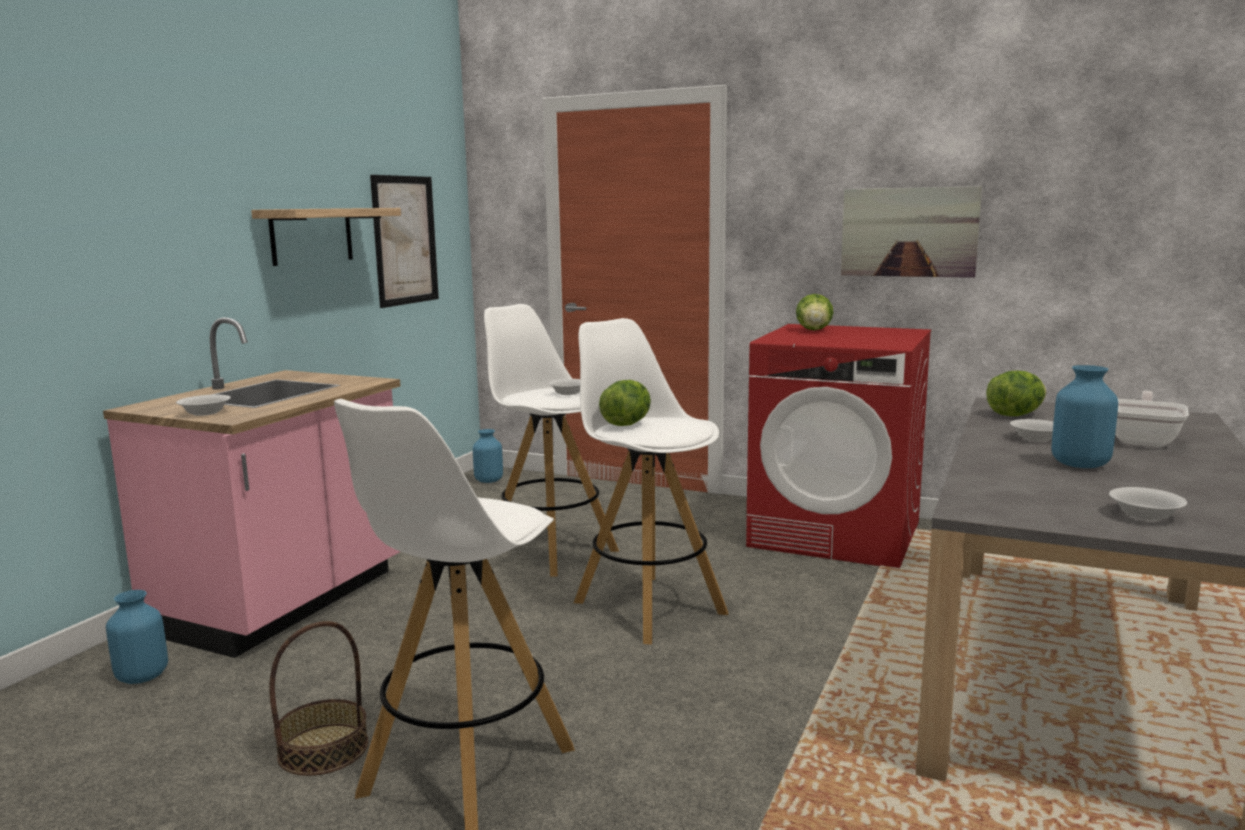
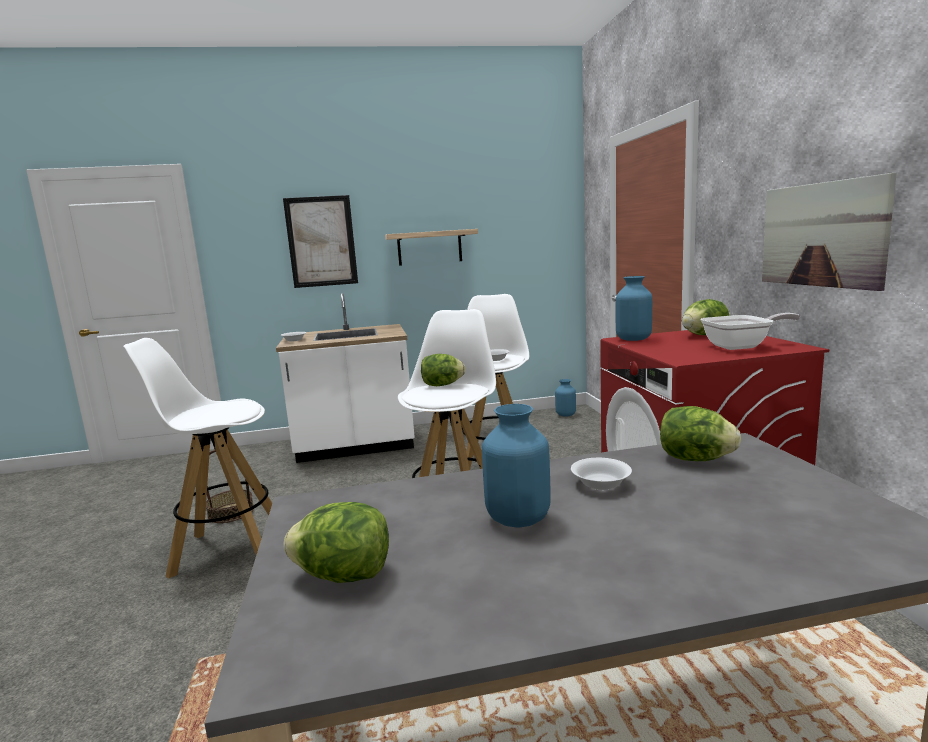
camera: 55 degrees right, 0 degrees up
pink counter [103,317,401,658] -> white counter [276,293,415,463]
blue vase [106,590,168,684] -> blue vase moved to [616,276,652,341]
picture [370,175,439,308] -> picture moved to [283,195,358,288]
white bowl [1109,487,1187,521] -> lettuce [283,502,389,583]
frying pan [1115,391,1189,447] -> frying pan moved to [700,313,800,350]

